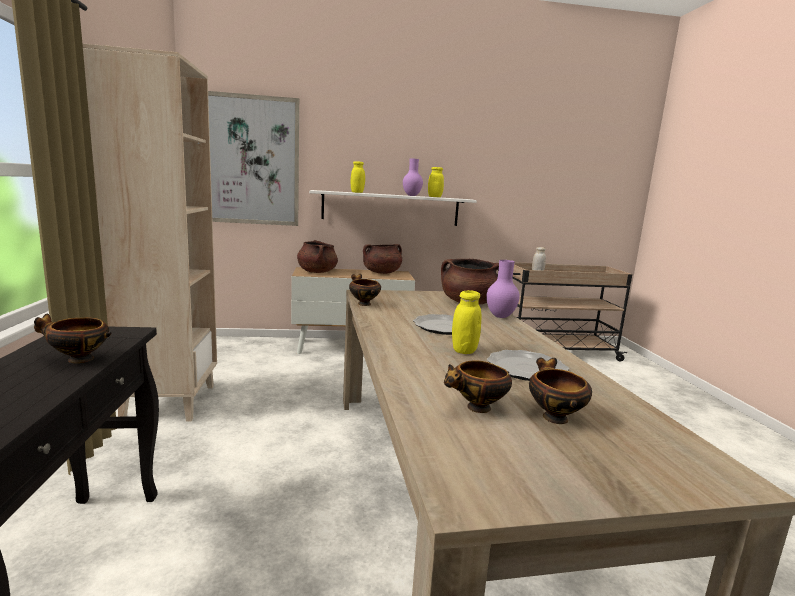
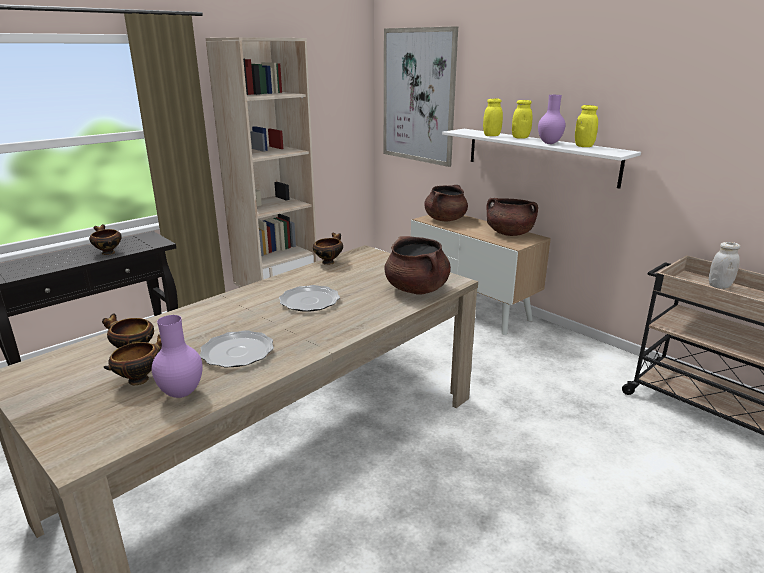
camera: 55 degrees right, 10 degrees up
yellow jar [452,290,482,354] -> yellow jar moved to [512,100,532,139]
purple vase [486,260,520,318] -> purple vase moved to [152,315,203,398]

